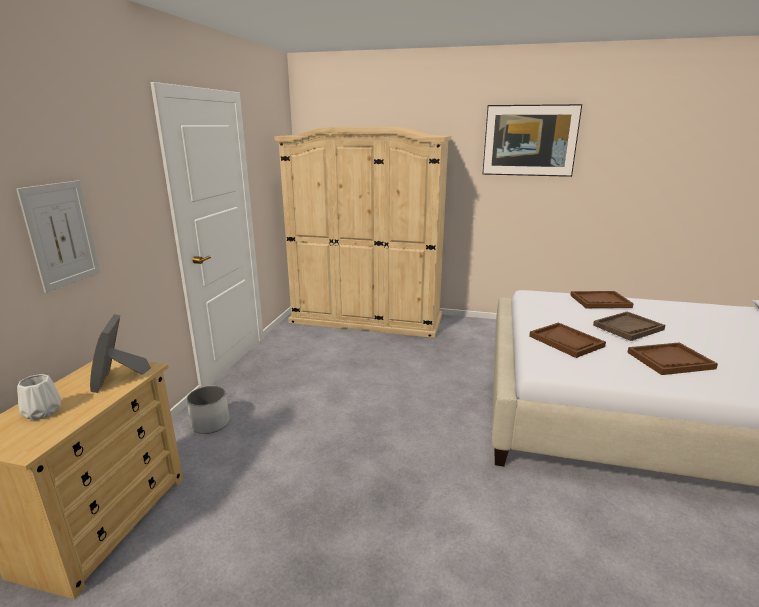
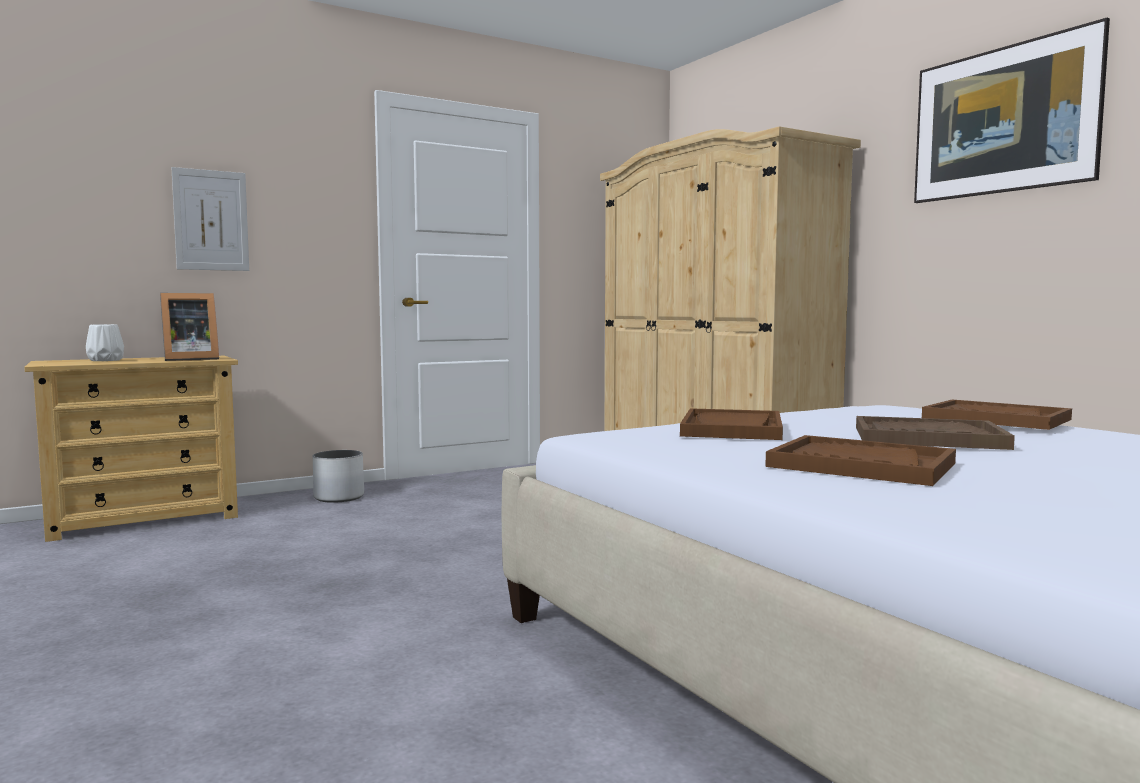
camera: 45 degrees right, 15 degrees down
picture frame [90,314,151,393] -> picture frame turned 150 degrees counterclockwise [160,293,219,361]

